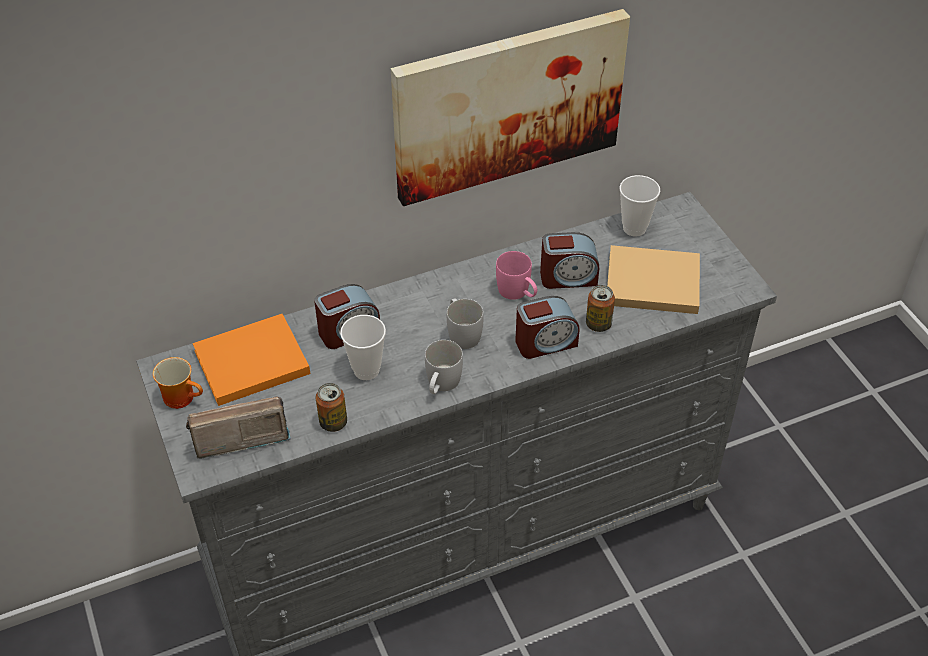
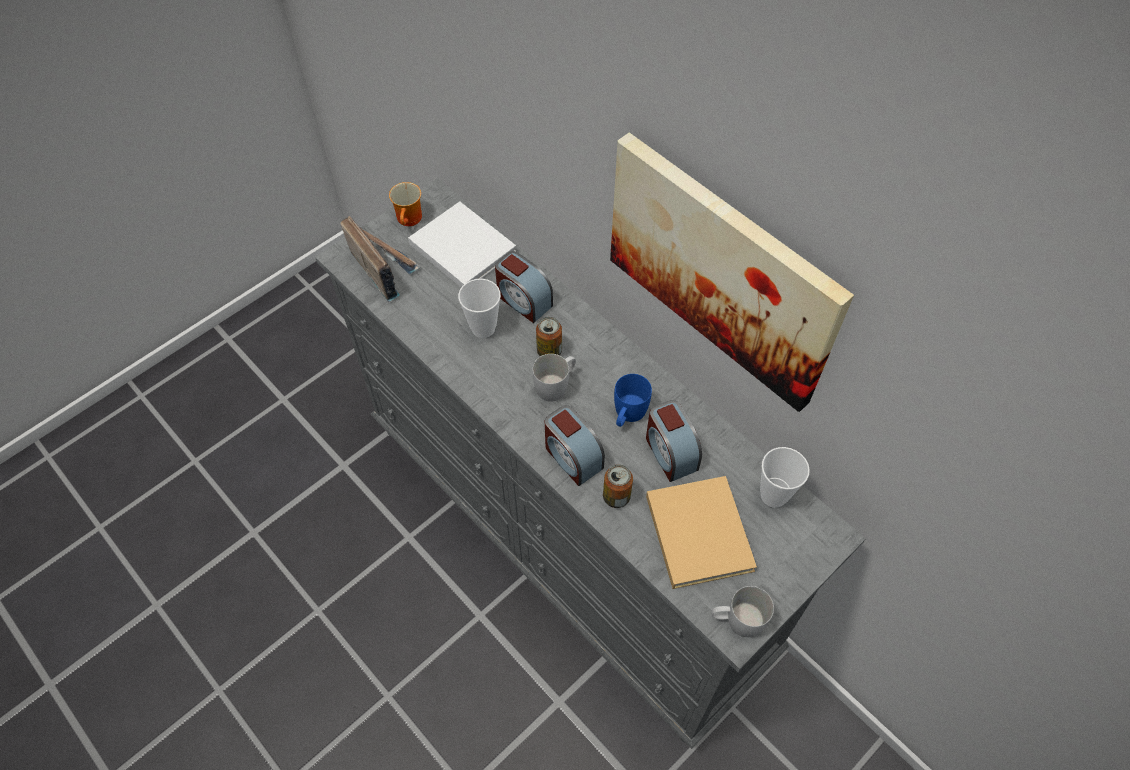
camera: 70 degrees right, 10 degrees up
orange book [193,314,310,406] -> white book [408,201,517,287]
can [316,383,347,432] -> can moved to [536,317,562,356]
white mug [425,340,463,394] -> white mug moved to [711,586,774,637]
pink mug [496,251,537,300] -> blue mug [614,374,652,427]

